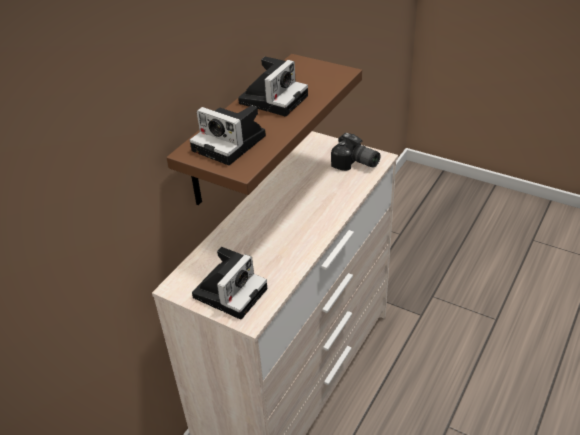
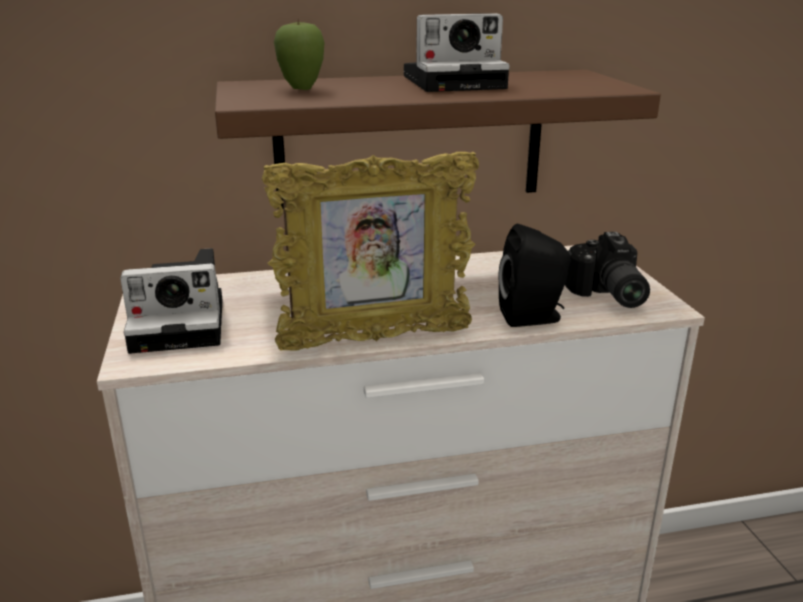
camera: 45 degrees right, 15 degrees down
camera [190,105,266,165] -> apple [274,19,324,90]
none -> picture frame [262,152,479,351]
none -> black speaker [498,224,570,327]

